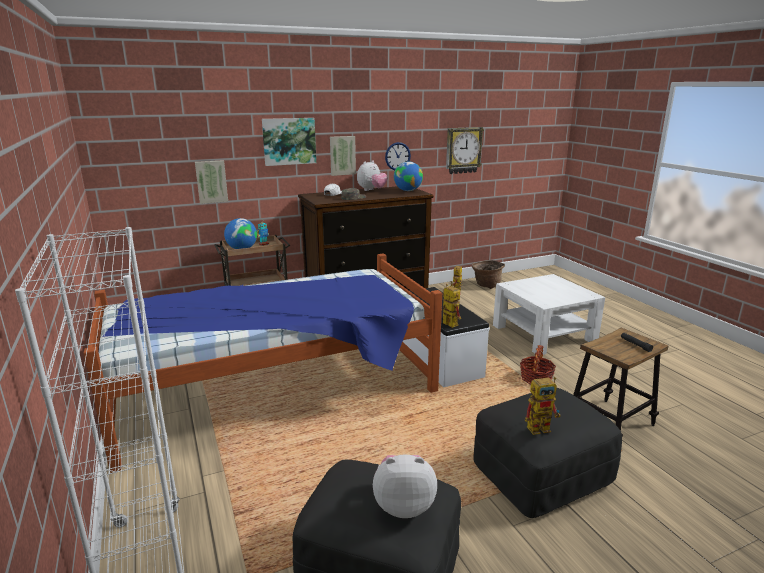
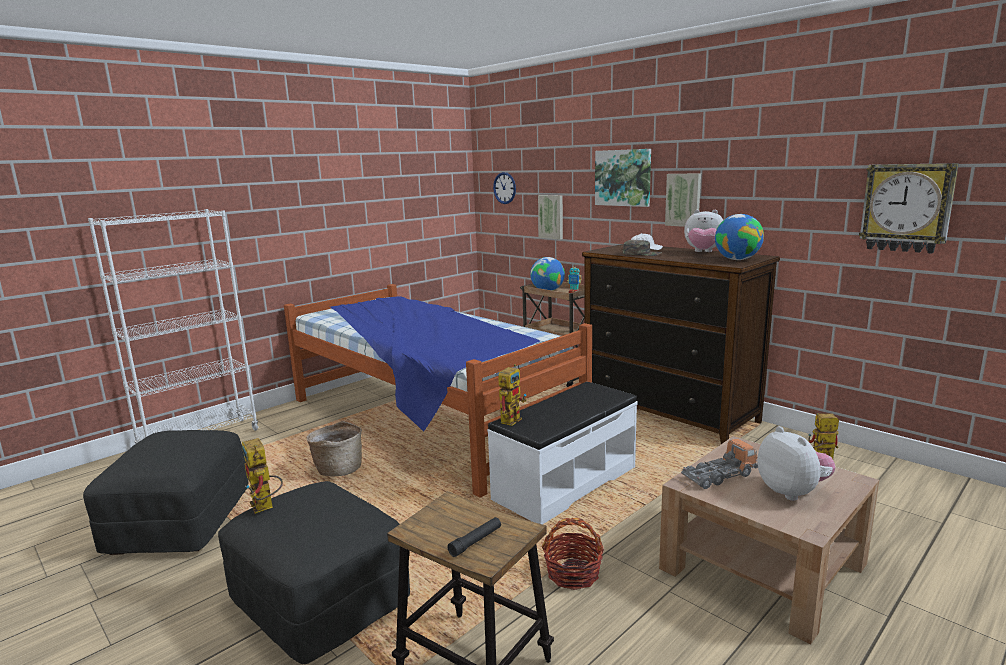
camera: 70 degrees right, 5 degrees down
plush toy [373,454,437,518] -> plush toy moved to [757,426,835,501]
wall clock [385,142,411,170] -> wall clock moved to [493,172,516,204]
basket [472,260,505,289] -> basket moved to [306,421,362,476]
white coffee table [493,274,605,355] -> brown coffee table [659,436,879,644]
none -> toy truck [681,439,758,489]

